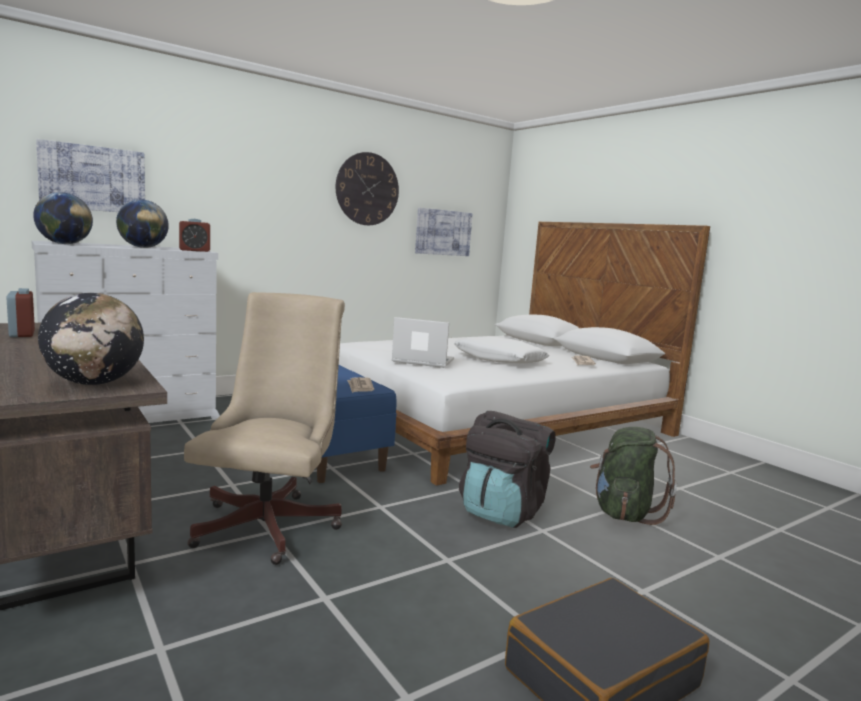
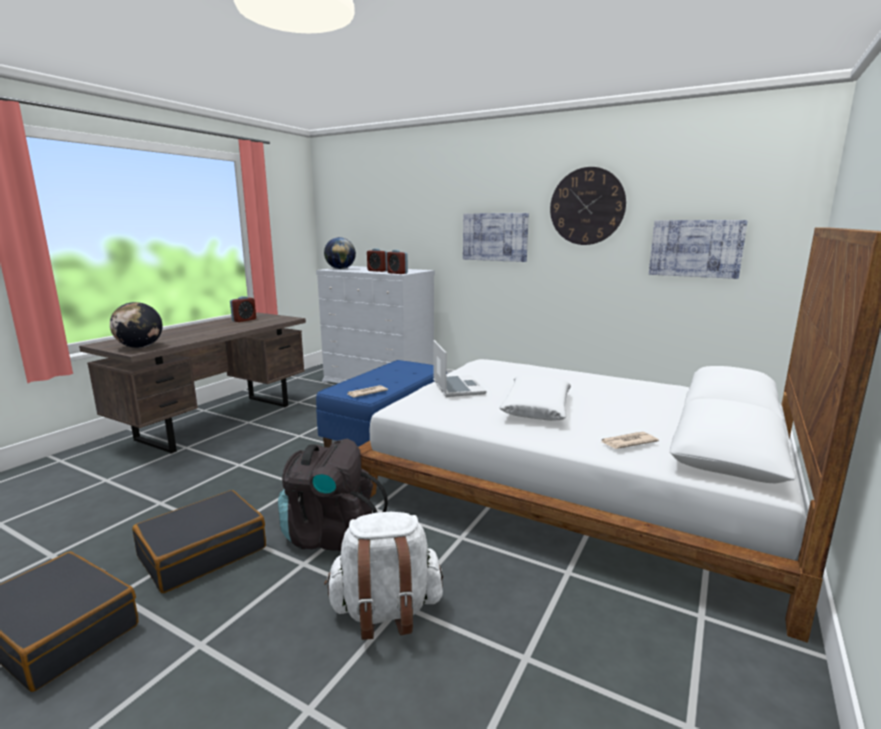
camera: 65 degrees right, 5 degrees up
picture [36,139,145,212] -> picture moved to [463,213,529,262]
globe [116,199,169,248] -> alarm clock [367,248,387,272]
beige office chair [184,292,345,565] -> none
green backpack [590,427,677,525] -> white backpack [324,512,443,640]
none -> black suitcase [132,490,266,593]

